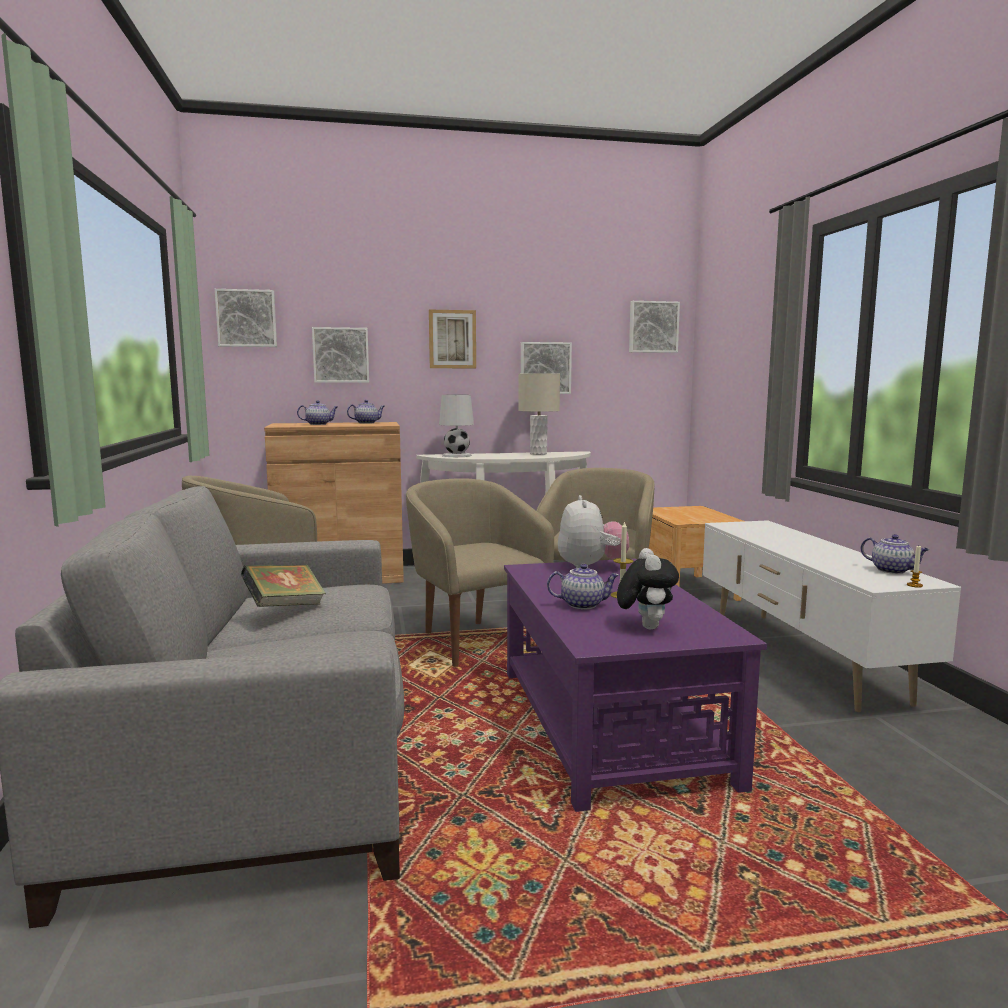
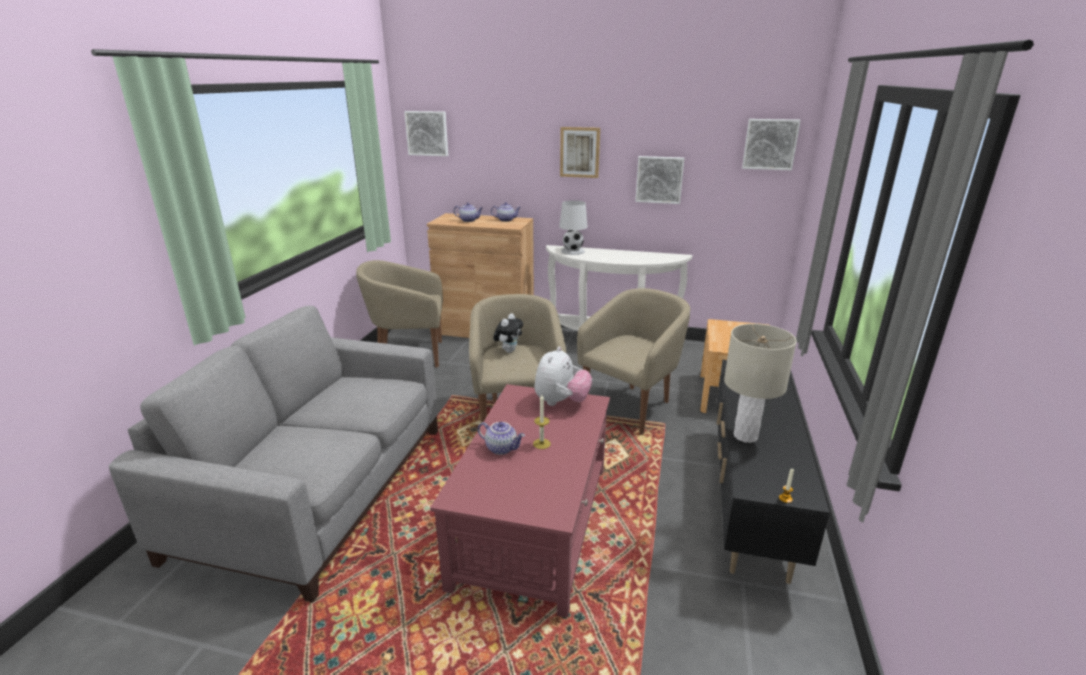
camera: 25 degrees right, 15 degrees up
book [241,565,326,607] -> none
picture [312,327,369,383] -> none
purple coffee table [504,559,767,812] -> red coffee table [430,384,610,618]
beige table lamp [518,373,560,455] -> beige table lamp moved to [724,324,797,443]
plush toy [617,548,679,630] -> plush toy moved to [493,314,523,353]
white tv stand [703,520,961,712] -> black tv stand [717,360,830,584]
teapot [861,534,929,574] -> none

